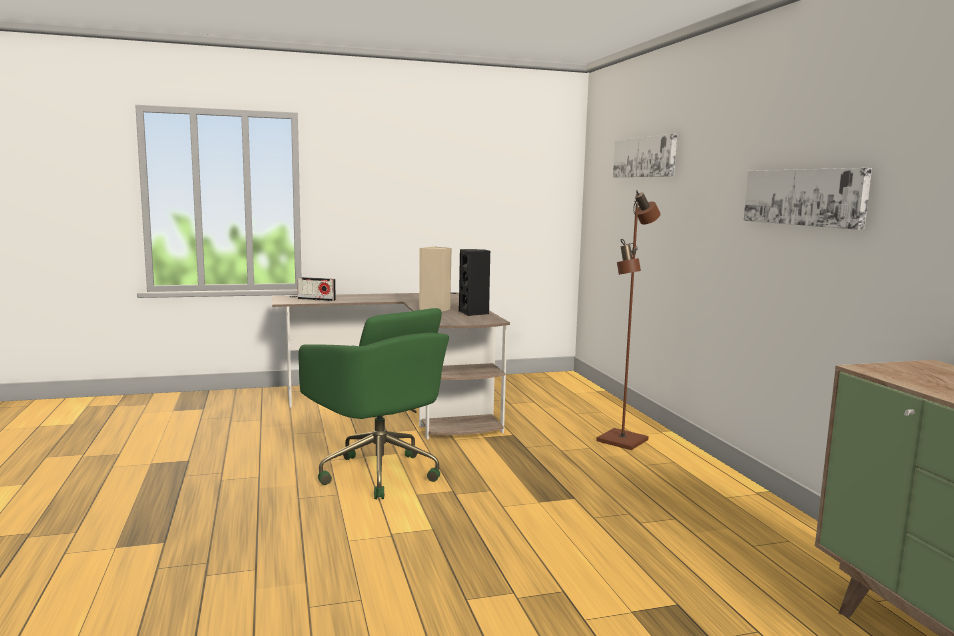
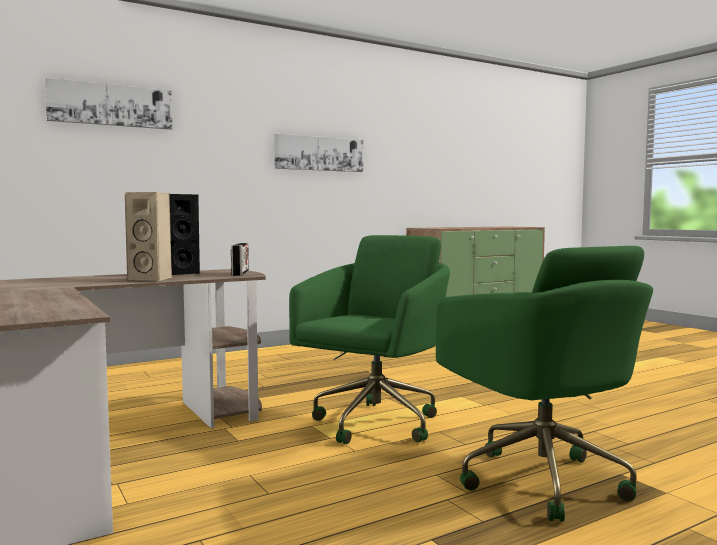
camera: 105 degrees left, 5 degrees down
radio [297,277,336,301] -> radio moved to [231,243,249,276]
brown floor lamp [596,190,661,450] -> none
none -> green office chair [436,246,653,522]

